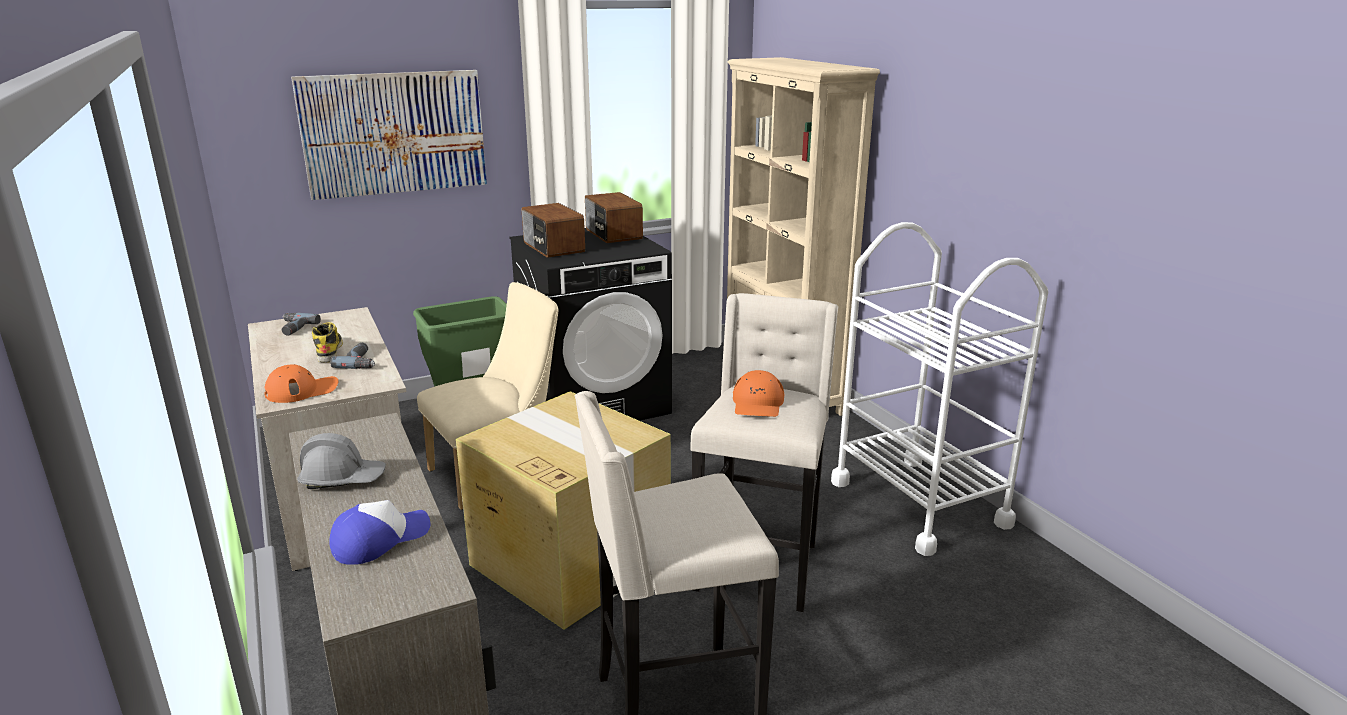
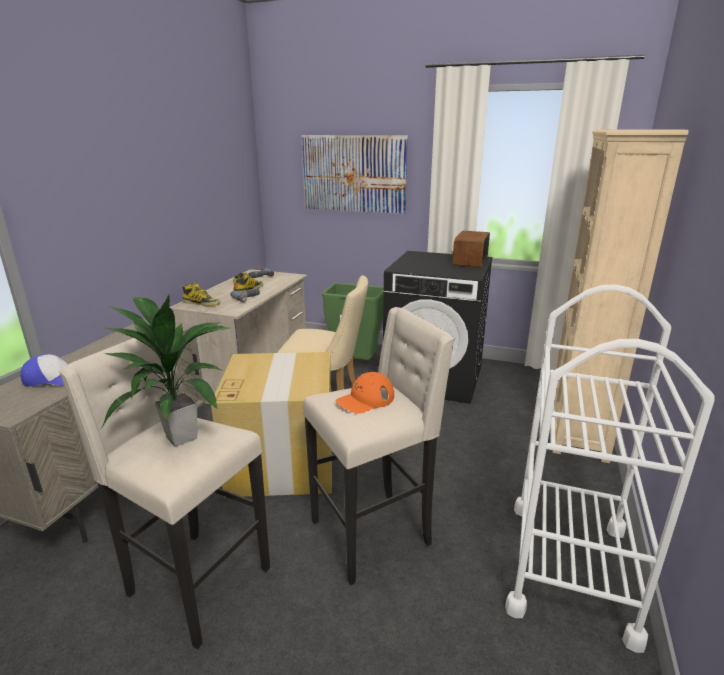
camera: 45 degrees right, 0 degrees up
orange cap [264,364,338,403] -> boot [182,282,221,306]
grey hard hat [297,433,386,489] -> none
radio [522,203,585,258] -> none
none -> potted plant [101,295,232,447]

